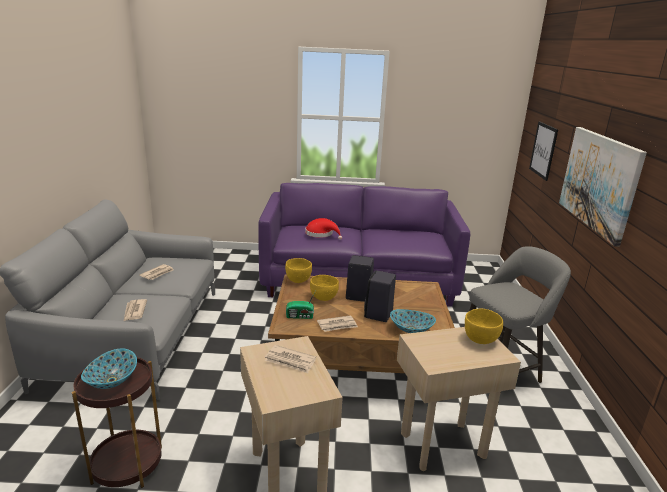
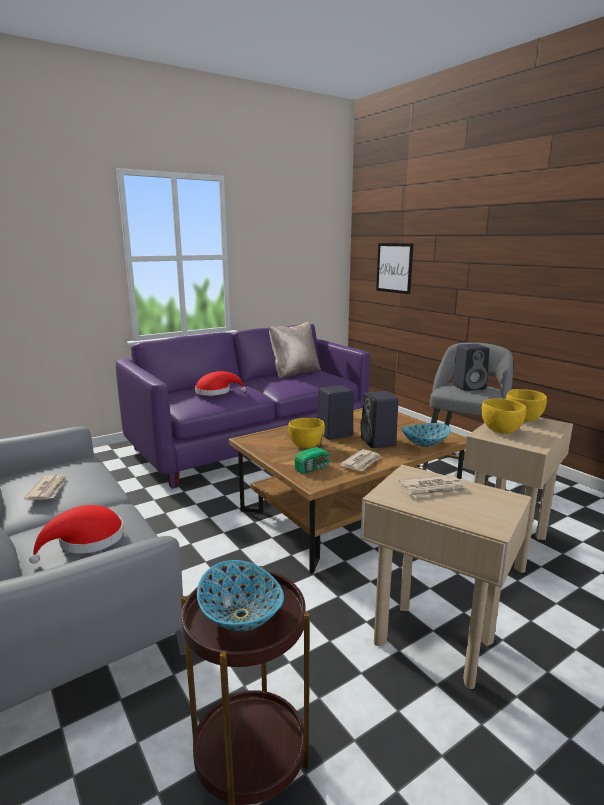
camera: 35 degrees left, 5 degrees down
newspaper [124,299,147,321] -> red hat [29,505,124,564]
yellow bowl [285,258,312,283] -> yellow bowl moved to [481,398,526,434]
picture [559,127,647,247] -> none
none -> beige pillow [269,322,321,379]
none -> black speaker [453,344,489,391]

